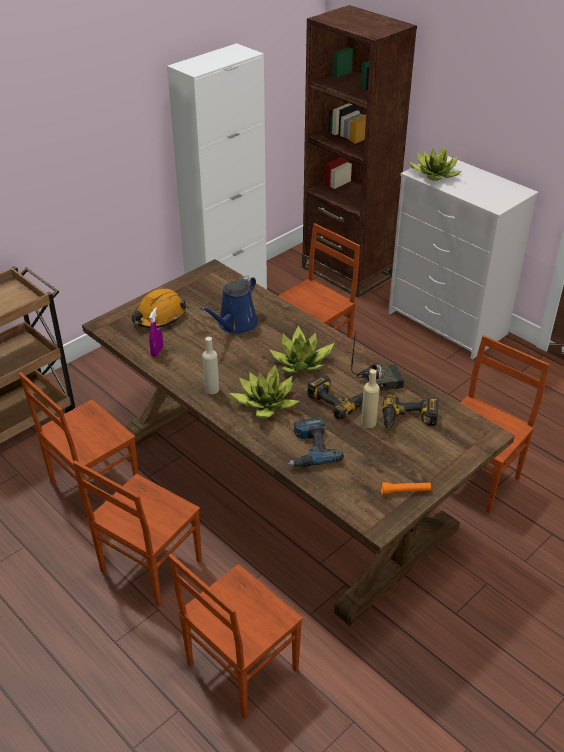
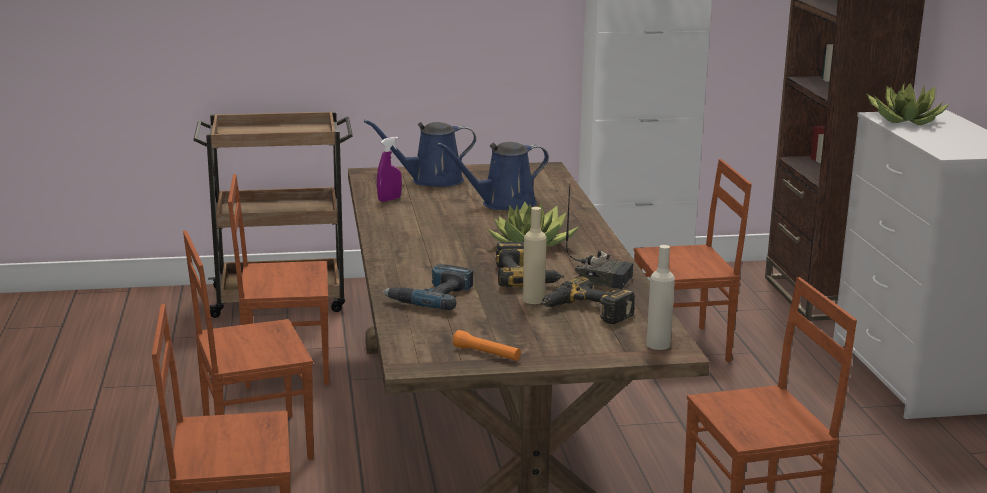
camera: 35 degrees right, 20 degrees down
orange hard hat [132,288,186,328] -> blue watering can [364,120,476,187]
beige bottle [202,337,219,394] -> beige bottle moved to [646,245,675,350]
potted plant [230,365,299,419] -> none

